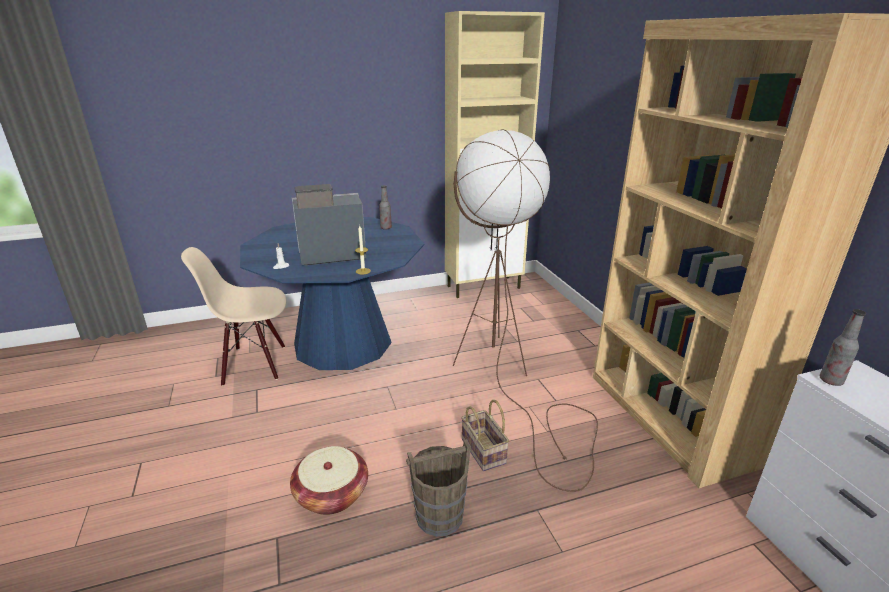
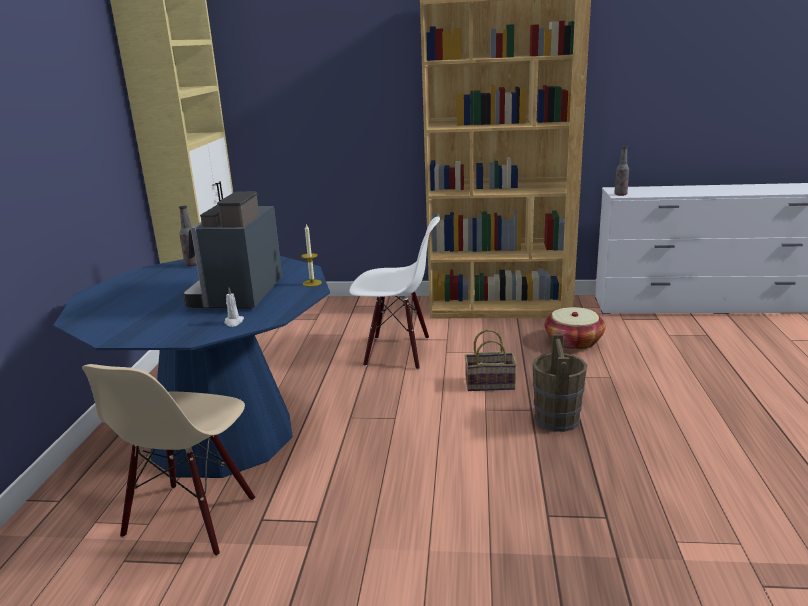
camera: 65 degrees left, 5 degrees down
basket [290,446,368,515] -> basket moved to [545,307,605,350]
brown floor lamp [453,129,598,492] -> white chair [349,217,440,370]

